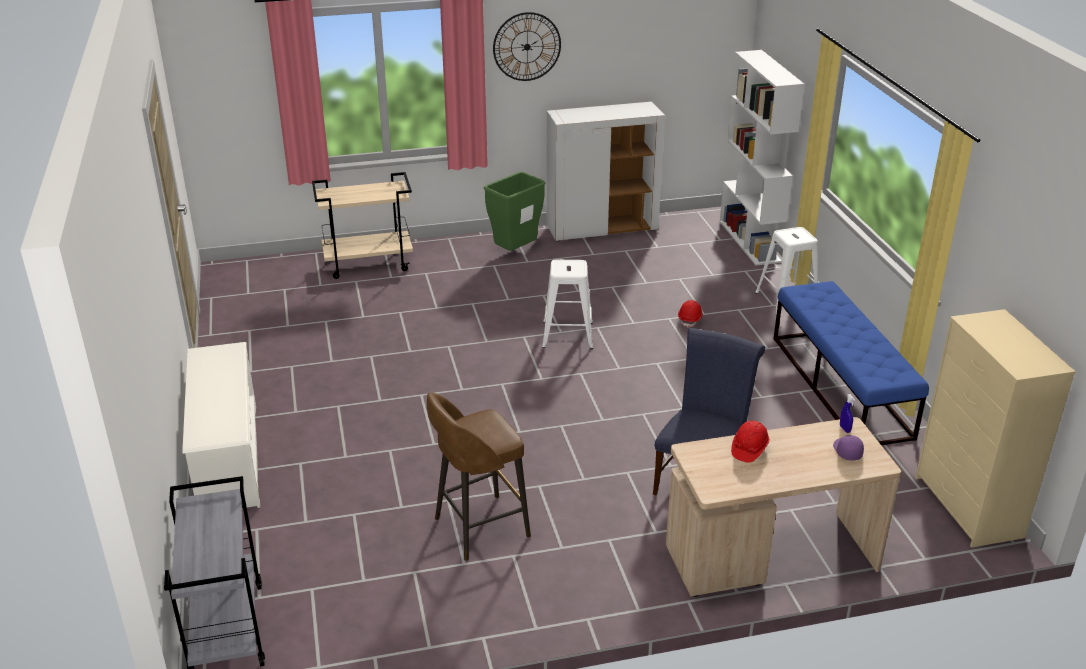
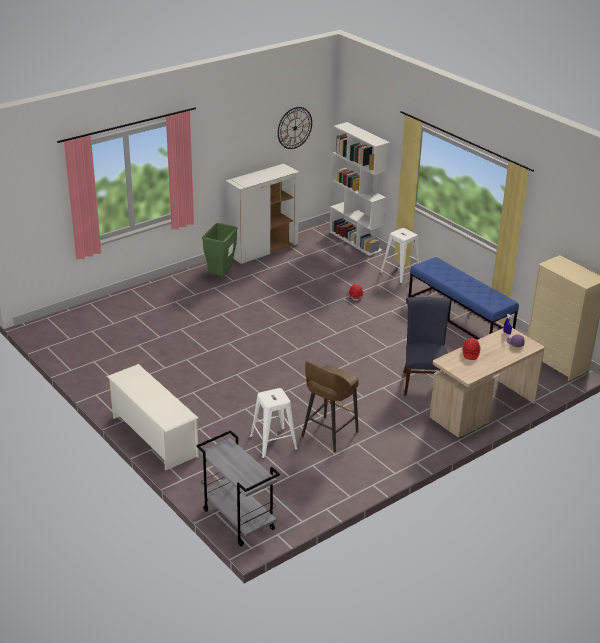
camera: 25 degrees left, 0 degrees up
beige cart [312,172,413,279] -> none
wall clock [493,12,561,81] -> wall clock moved to [278,107,312,149]
white stool [542,260,593,349] -> white stool moved to [250,388,298,459]

